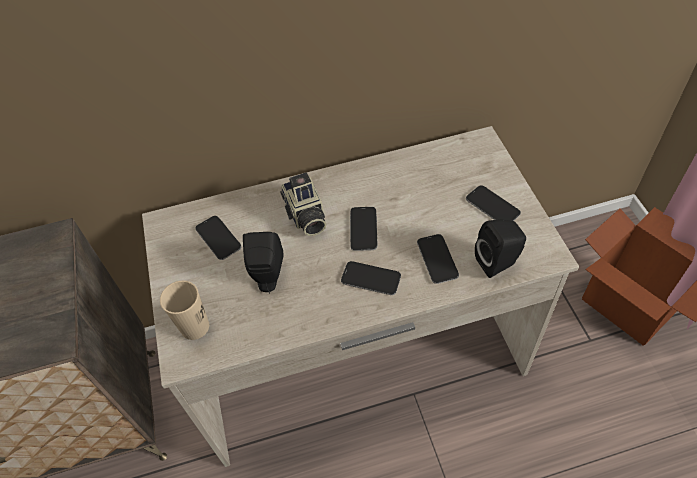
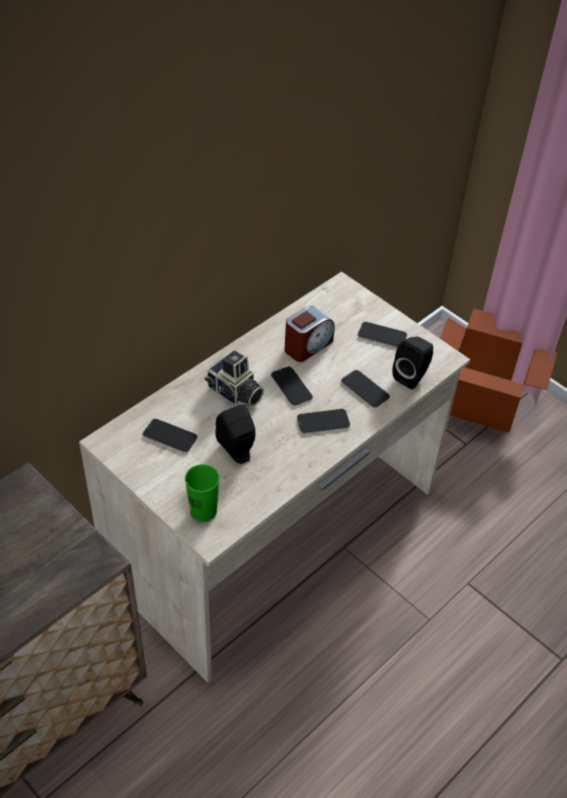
camera: 35 degrees left, 5 degrees down
beige cup [160,281,209,340] -> green cup [185,464,220,522]
none -> alarm clock [284,306,335,362]

